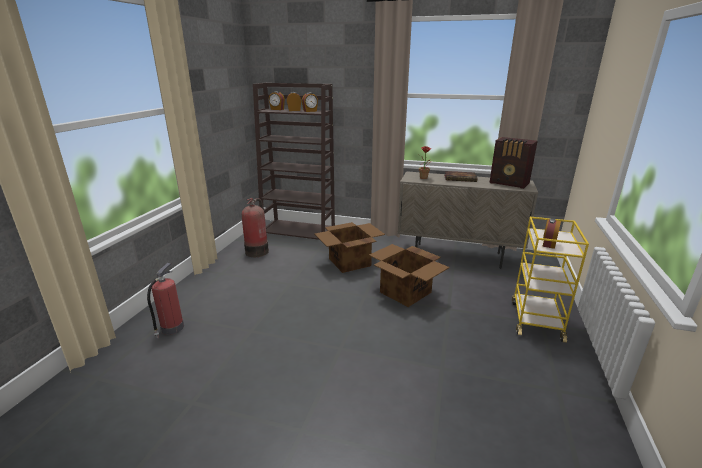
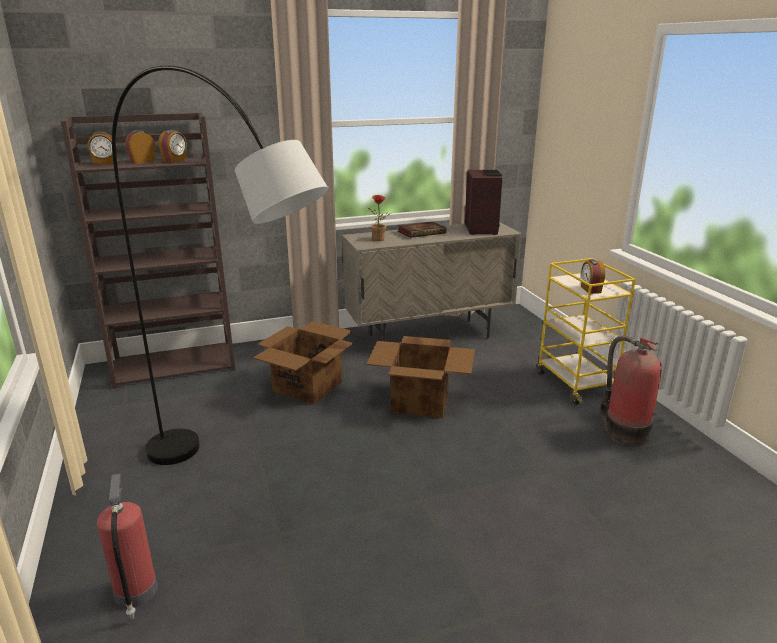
camera: 35 degrees left, 0 degrees up
fire extinguisher [242,198,269,257] -> fire extinguisher moved to [600,336,662,447]
radio [490,137,537,189] -> radio turned 90 degrees counterclockwise [465,170,502,235]
none -> grey floor lamp [112,65,329,465]

